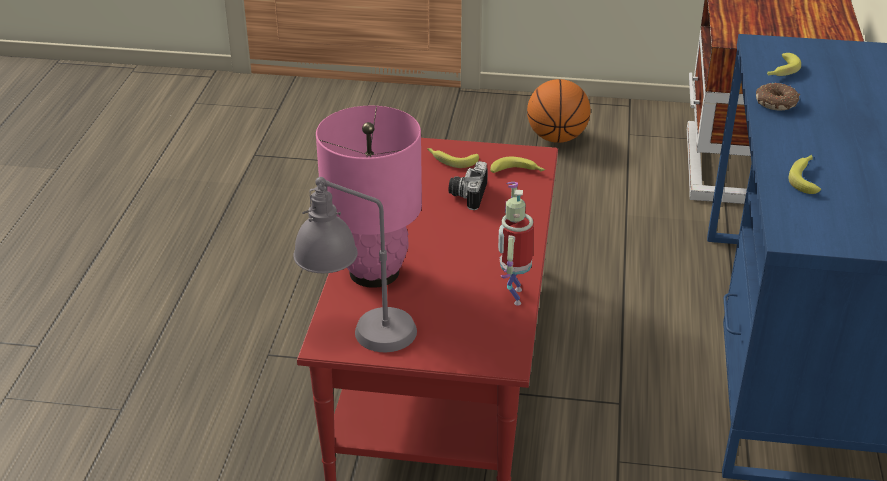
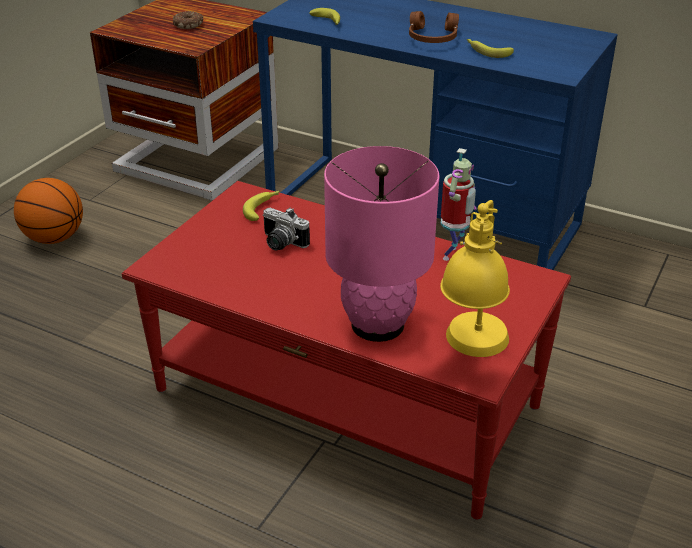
camera: 70 degrees left, 0 degrees up
grey table lamp [293,177,417,352] -> yellow table lamp [440,200,510,357]
banana [427,148,479,168] -> none
toy robot [498,182,534,305] -> toy robot turned 90 degrees counterclockwise [440,148,476,261]
donut [756,83,800,111] -> donut moved to [173,11,203,29]
none -> brown headphones [409,11,459,43]

